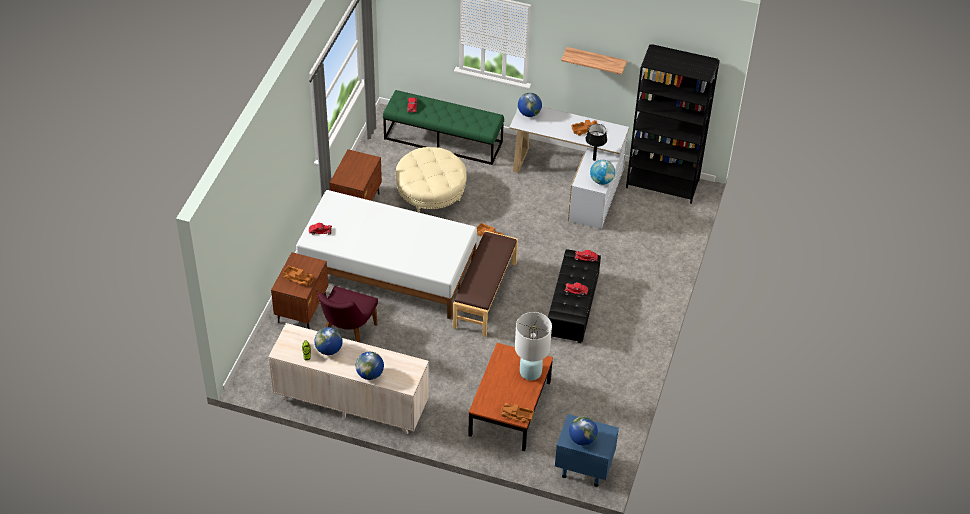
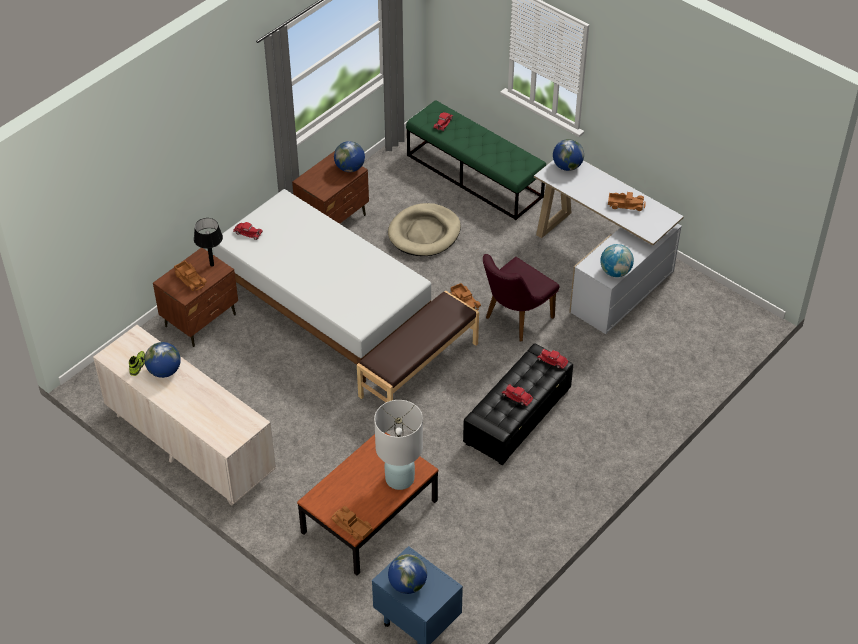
camera: 25 degrees right, 0 degrees up
purple chair [318,286,378,342] -> purple chair moved to [483,254,560,341]
globe [356,352,384,380] -> globe moved to [334,141,365,172]
beige ottoman [396,147,467,212] -> beige dog bed [388,203,461,256]
shelf [561,47,627,75] -> none
black table lamp [586,124,607,161] -> black table lamp moved to [194,218,223,267]
black bookcase [626,44,720,204] -> none

